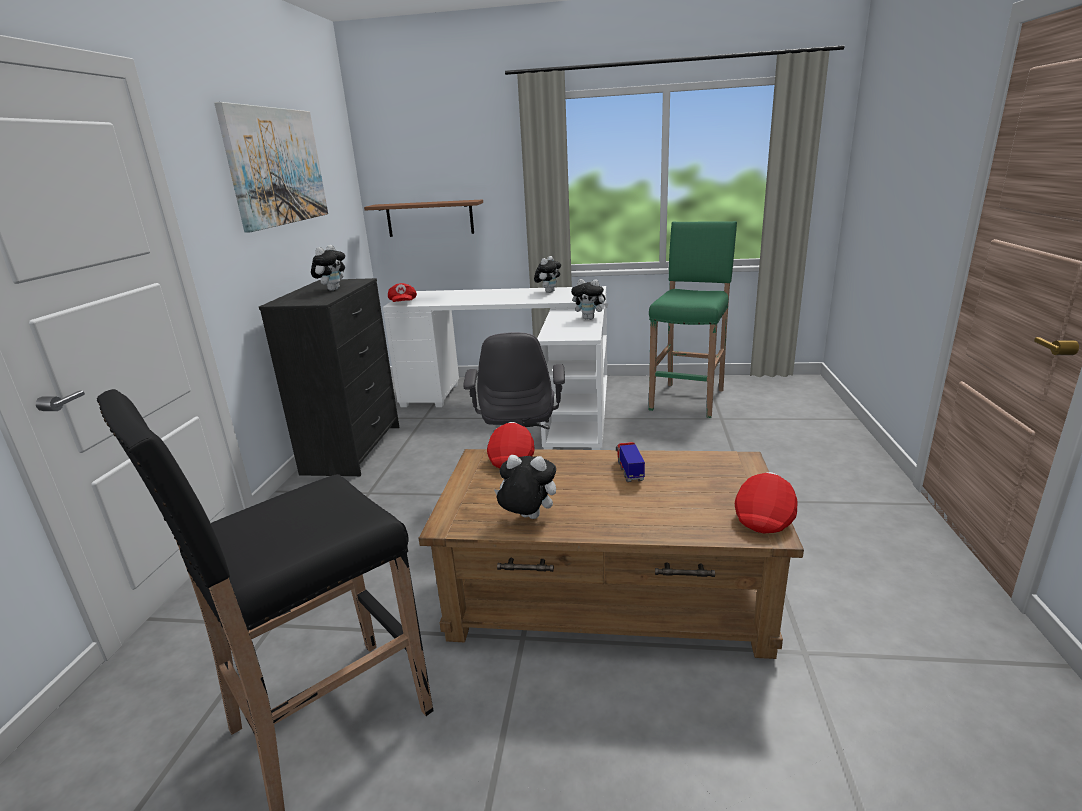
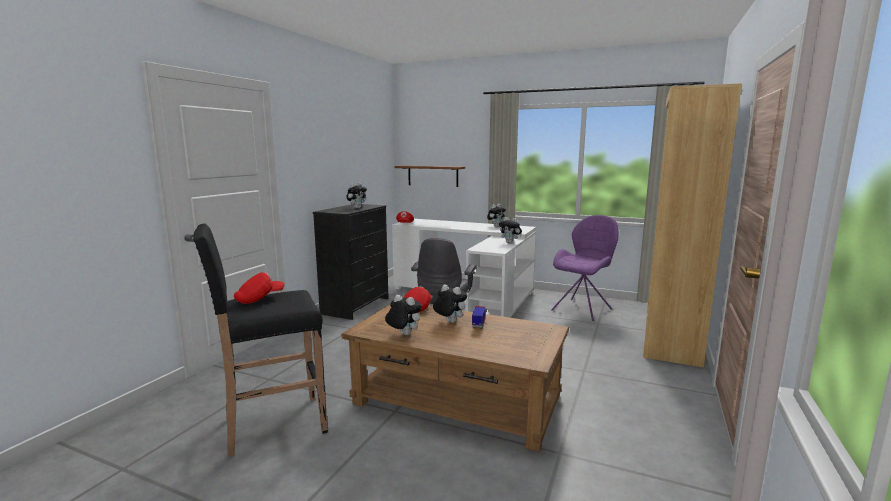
camera: 15 degrees right, 10 degrees down
picture [214,102,328,233] -> none
green stool [649,221,737,418] -> purple chair [551,215,618,321]
red cap [735,472,798,533] -> red cap moved to [234,272,285,304]
none -> plush toy [433,285,467,323]
none -> brown bookcase [643,83,742,368]

